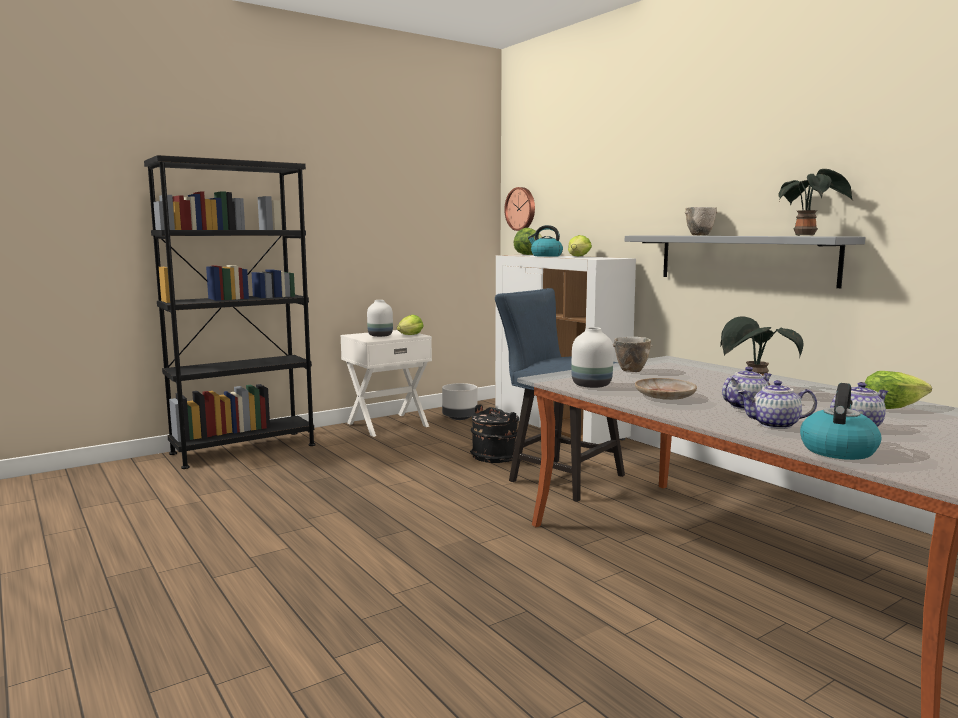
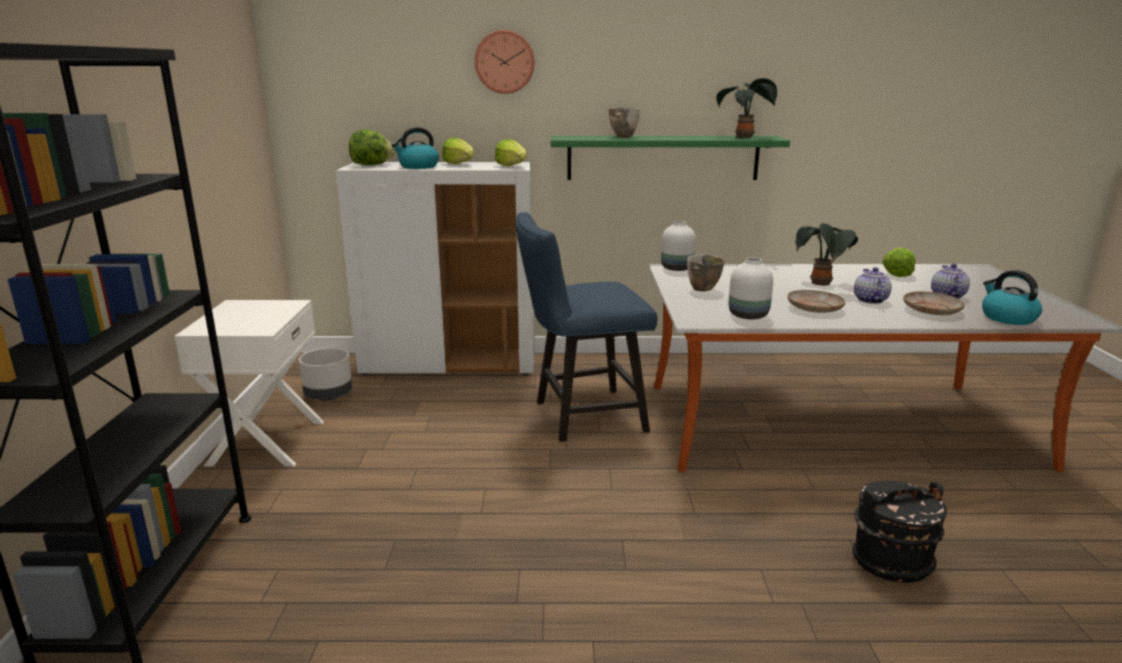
camera: 55 degrees left, 10 degrees up
white vase [367,300,393,337] -> white vase moved to [661,221,696,271]
lettuce [397,315,424,335] -> lettuce moved to [495,139,527,166]
black bucket [470,405,519,463] -> black bucket moved to [852,481,947,583]
wall clock [504,187,535,231] -> wall clock moved to [475,30,534,94]
grey shelf [625,236,865,288] -> green shelf [551,136,790,180]
teapot [738,380,817,429] -> beige plate [903,291,965,315]

